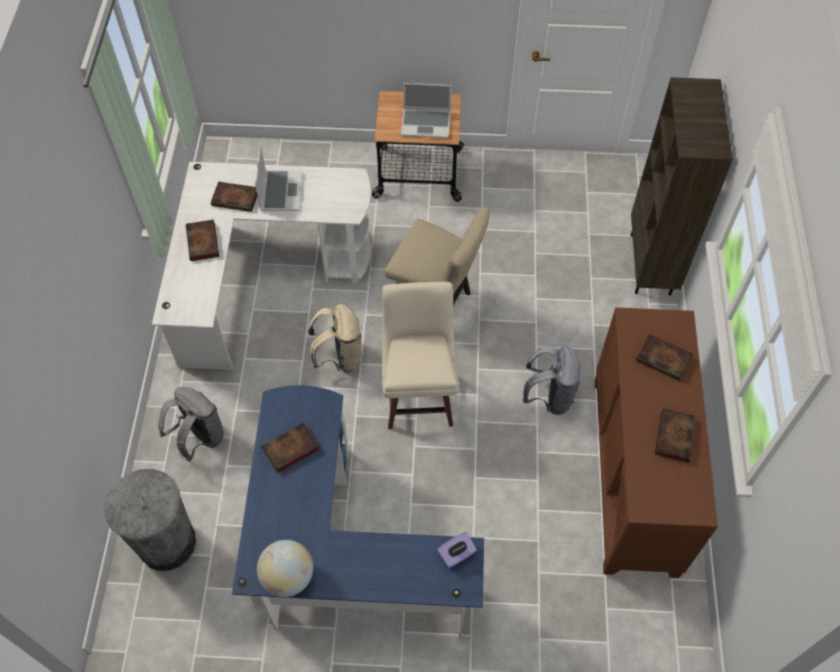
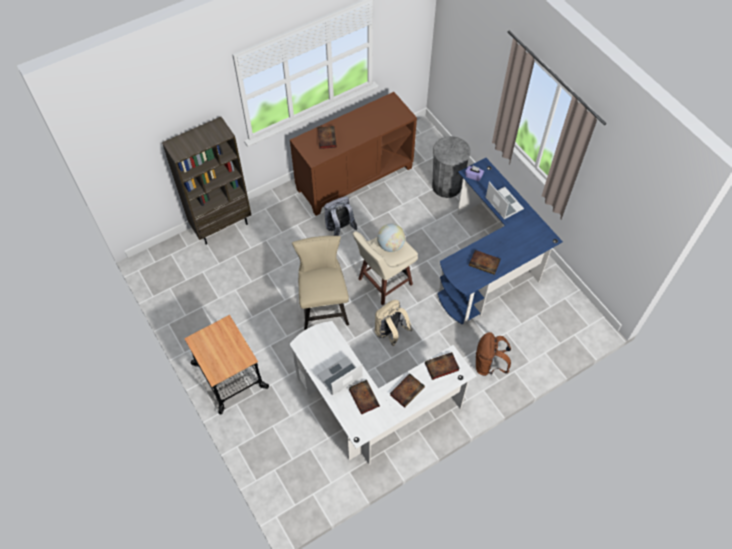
camera: 125 degrees left, 0 degrees up
grey trash can [104,469,196,571] -> grey trash can moved to [432,136,471,198]
grey backpack [158,387,224,461] -> brown backpack [476,332,511,376]
globe [257,540,313,597] -> globe moved to [377,223,405,252]
laptop [401,83,452,138] -> laptop moved to [486,182,524,219]
book [654,409,695,462] -> book moved to [425,352,460,380]

